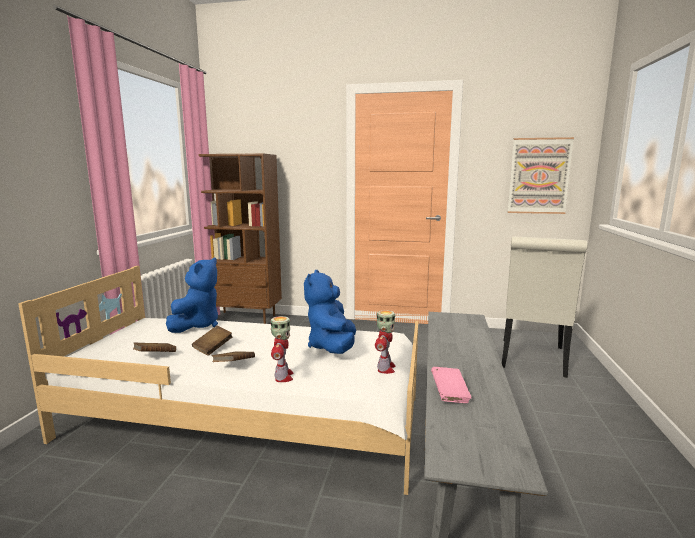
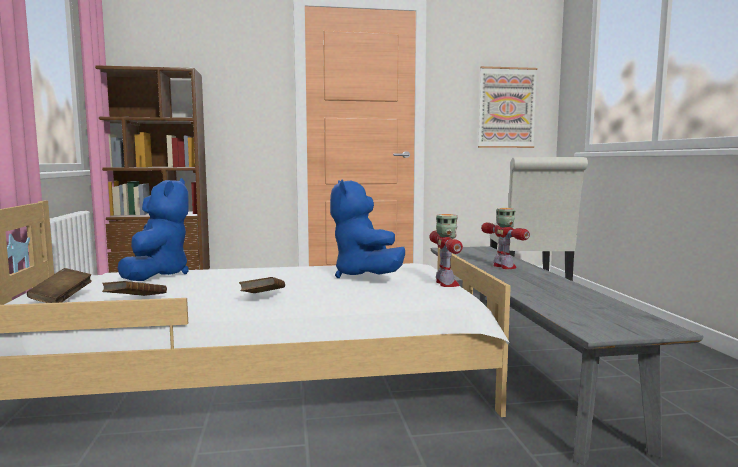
camera: 20 degrees left, 5 degrees down
brown book [192,326,233,356] -> brown book moved to [27,268,92,303]
toy robot [270,316,294,382] -> toy robot moved to [481,208,530,269]
pink book [431,367,472,403] -> none

